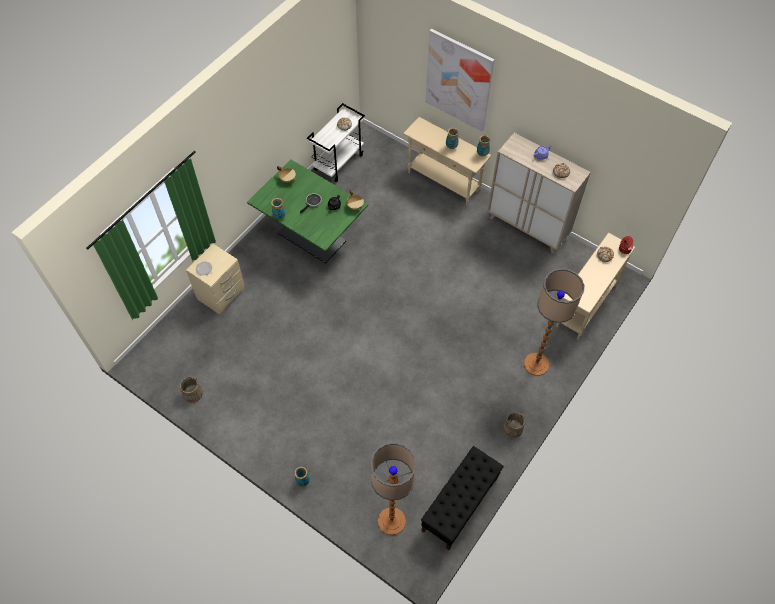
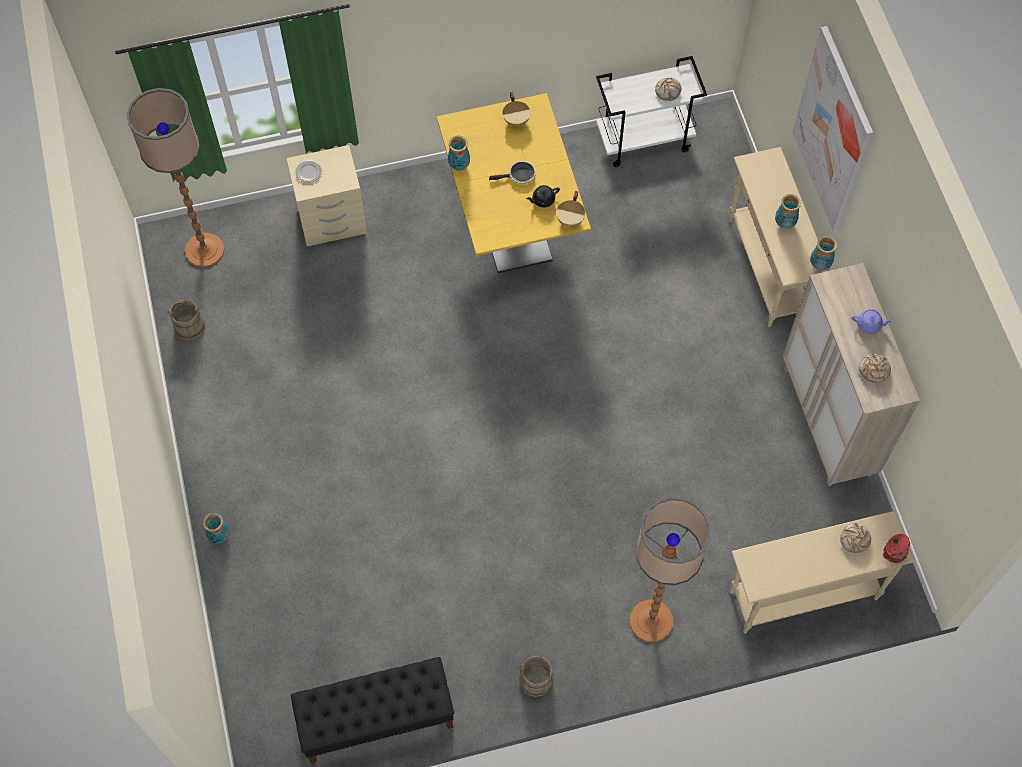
camera: 40 degrees right, 5 degrees up
green dining table [247,159,368,264] -> yellow dining table [437,93,591,273]
floor lamp [370,442,417,535] -> floor lamp moved to [127,88,224,267]

